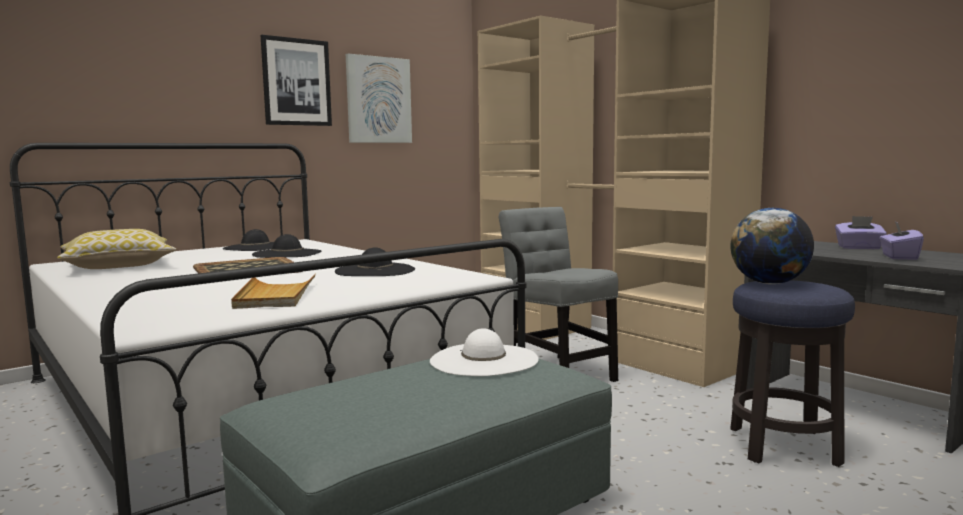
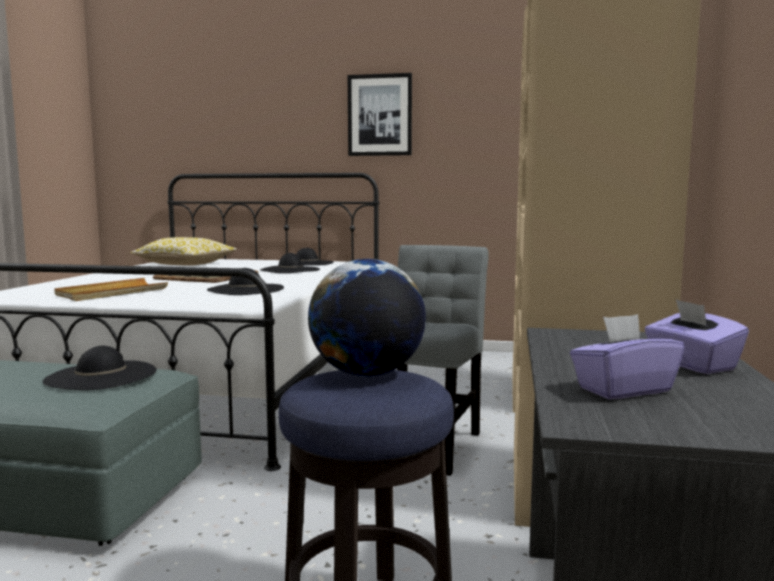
camera: 50 degrees right, 0 degrees up
picture [346,54,412,143] -> none
white hat [430,328,539,376] -> black hat [42,346,157,390]

